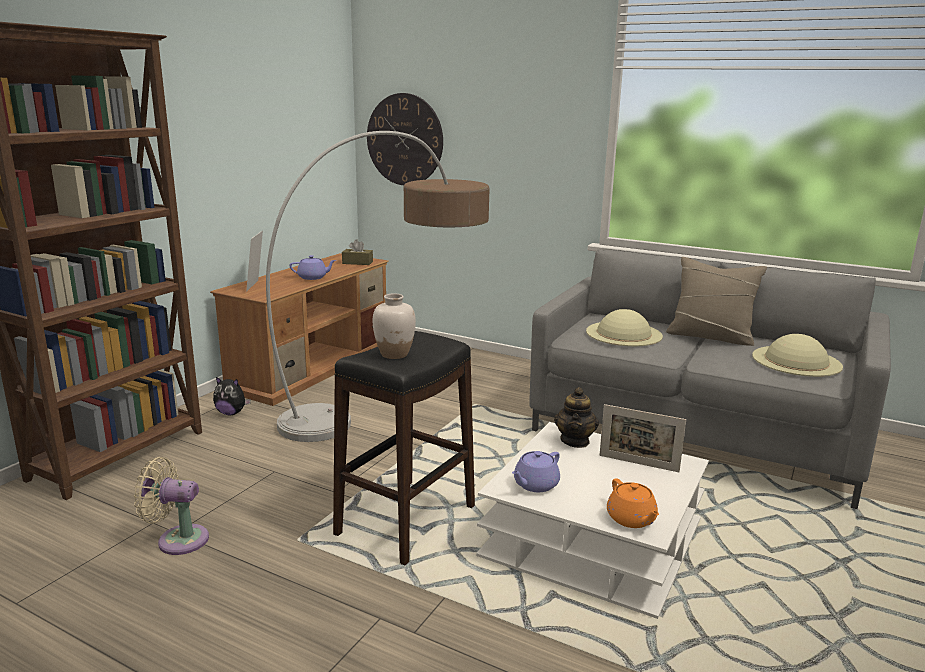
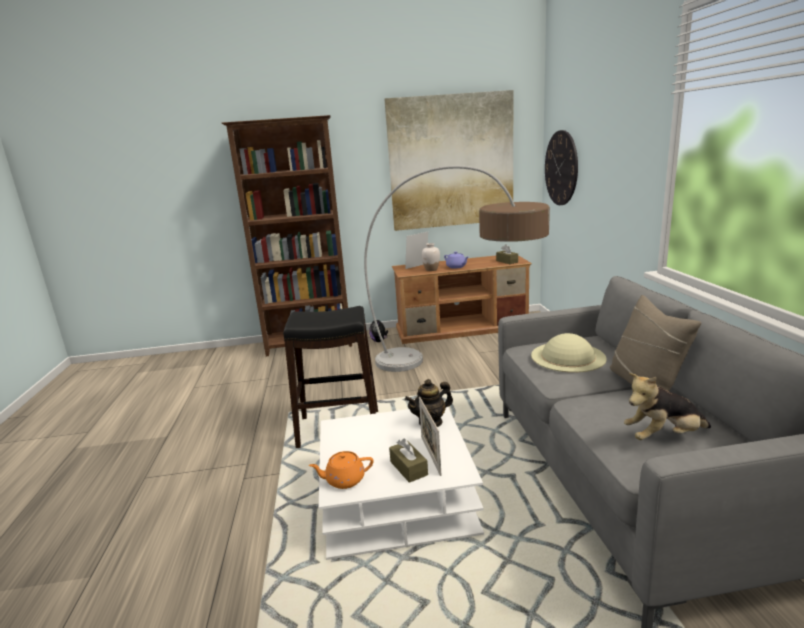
camera: 55 degrees right, 0 degrees up
beige fan [134,457,209,555] -> none
white vase [373,293,416,359] -> white vase moved to [422,243,440,271]
purple teapot [512,451,560,492] -> none
orange teapot [607,478,659,528] -> orange teapot turned 45 degrees clockwise [309,451,374,489]
beige hat [752,334,843,377] -> plush toy [624,373,711,440]
none -> picture [384,90,513,231]
none -> brown tissue box [389,439,428,483]

